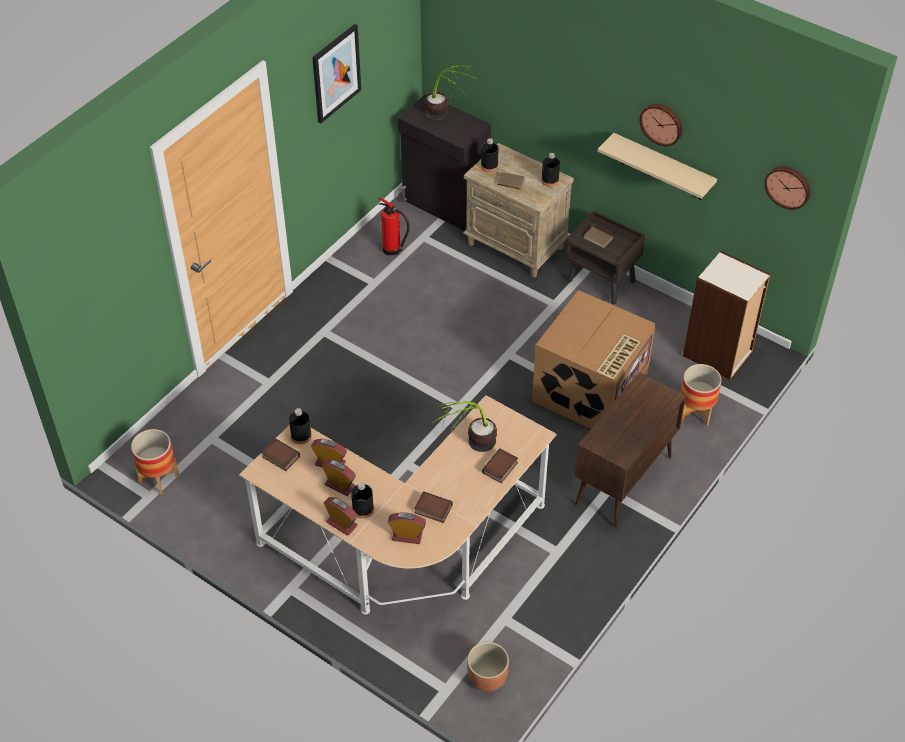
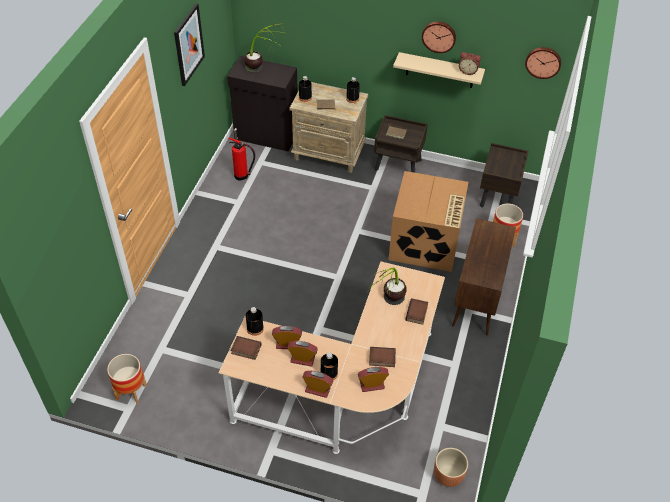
camera: 20 degrees left, 0 degrees up
bookcase [683,251,770,380] -> brown nightstand [480,143,529,207]
none -> alarm clock [459,52,481,75]

